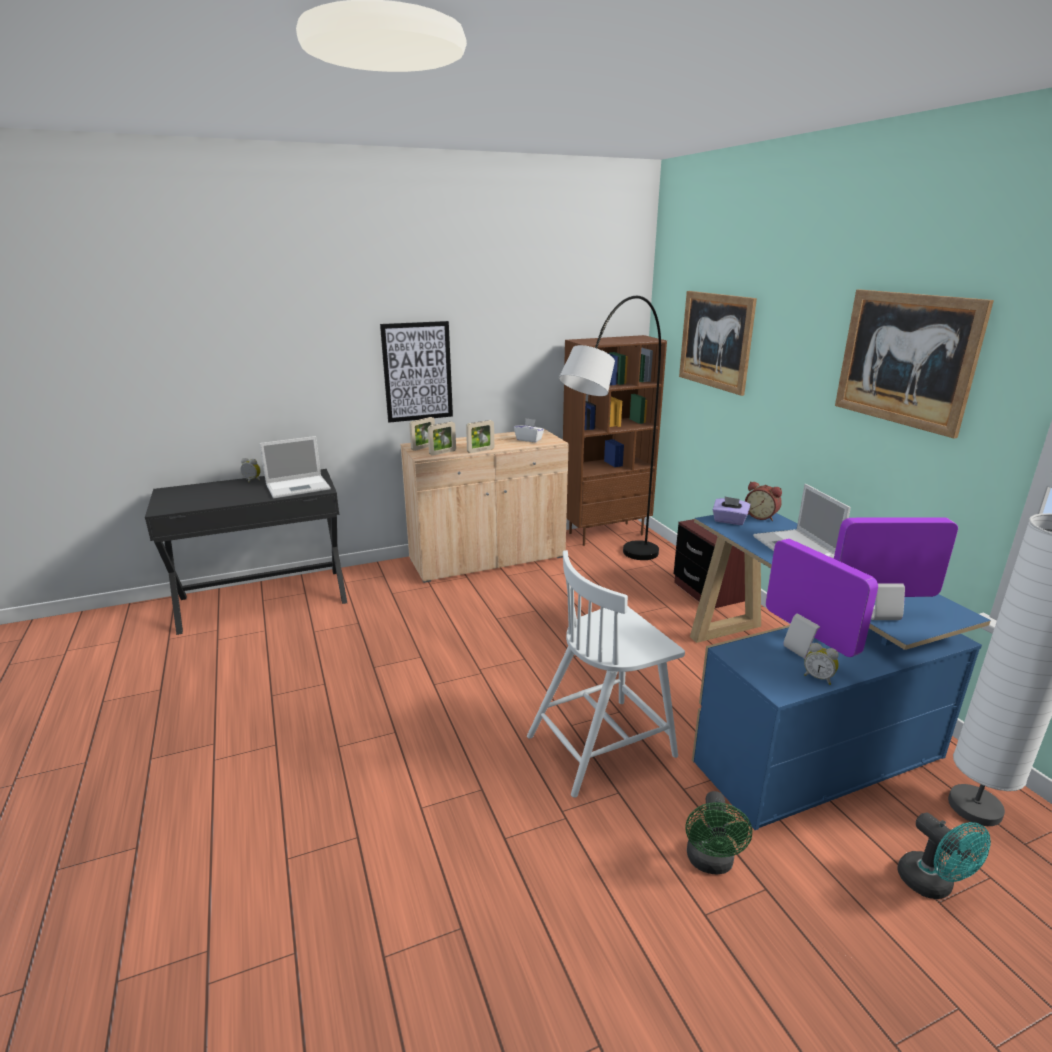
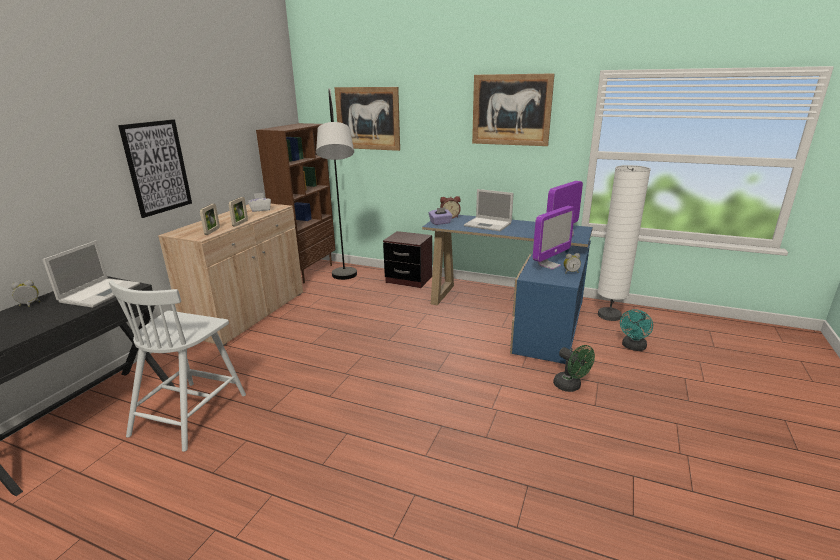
camera: 45 degrees left, 0 degrees up
picture frame [409,417,435,451] -> none
white chair [527,550,685,798] -> white chair moved to [109,280,246,452]
monitor [766,539,878,659] -> monitor turned 120 degrees clockwise [533,206,575,270]
turquoise fan [897,813,991,899] -> turquoise fan turned 105 degrees clockwise [620,309,653,351]

